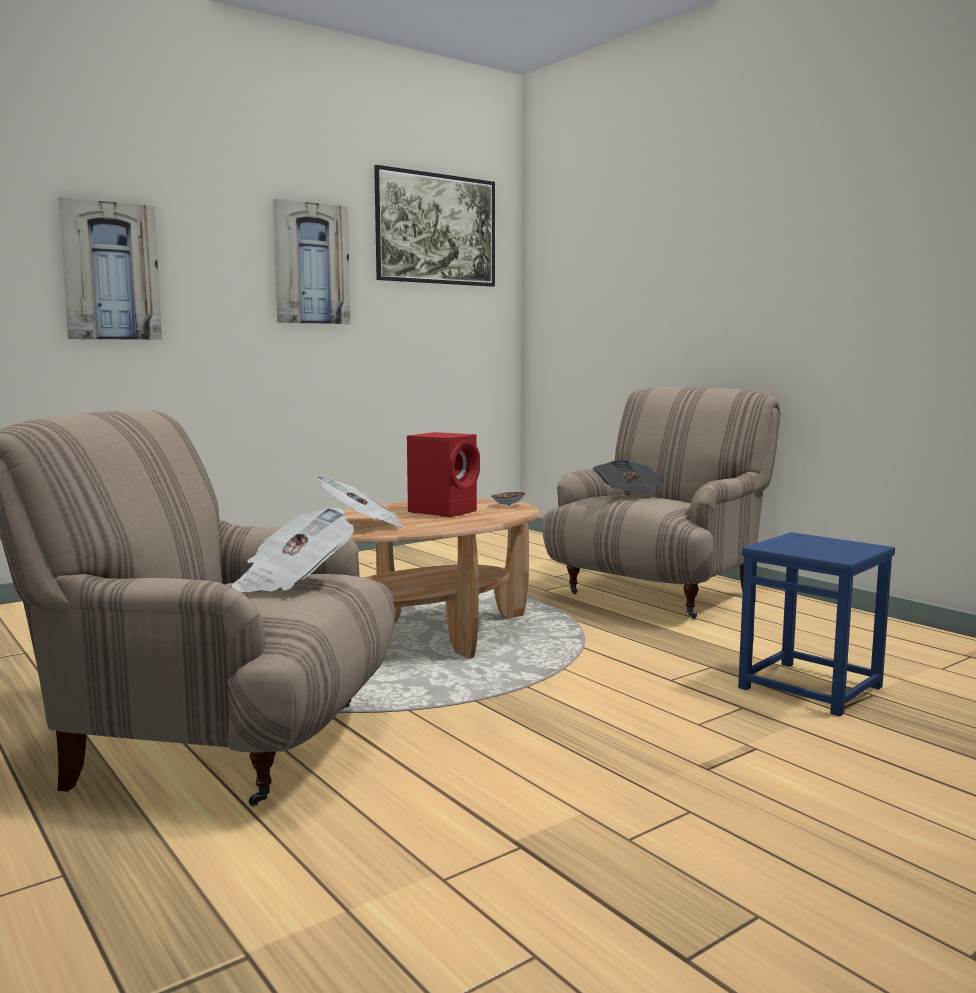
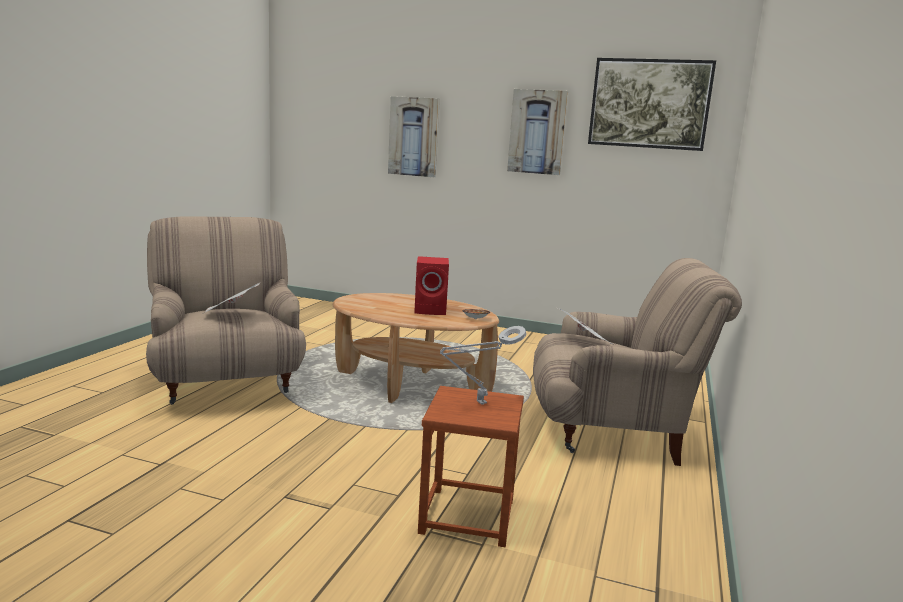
camera: 55 degrees right, 5 degrees up
newspaper [315,475,404,528] -> none
blue stool [738,532,895,716] -> brown stool [418,386,524,547]
none -> grey table lamp [440,326,526,405]

